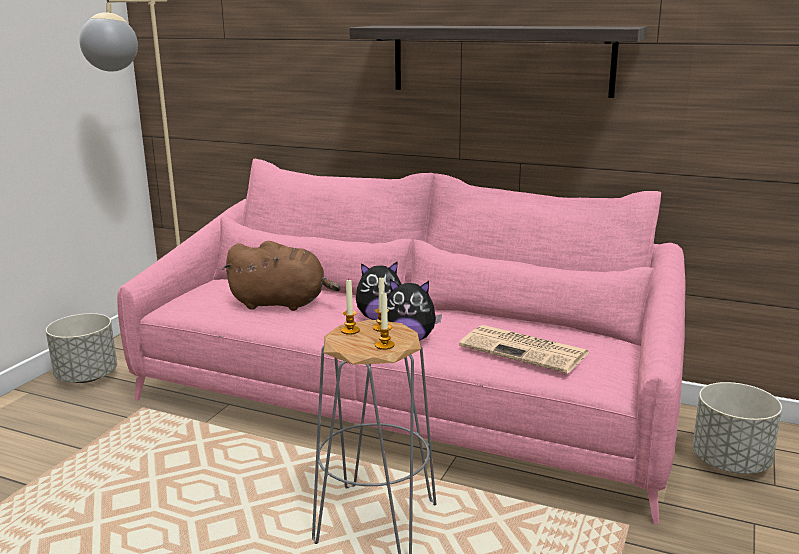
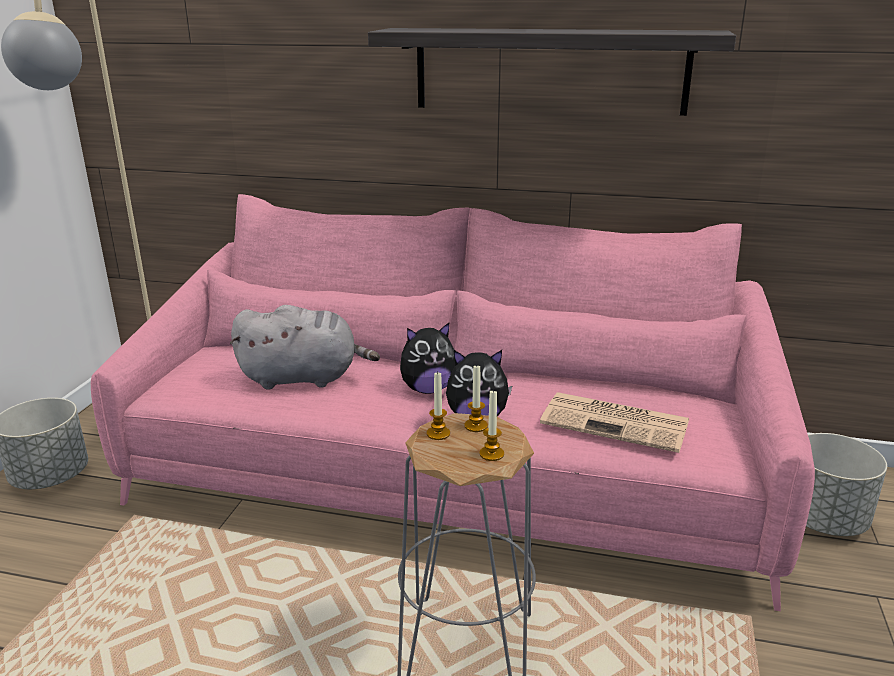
camera: 10 degrees left, 5 degrees up
brown plush toy [223,241,341,311] -> grey plush toy [230,305,380,389]

